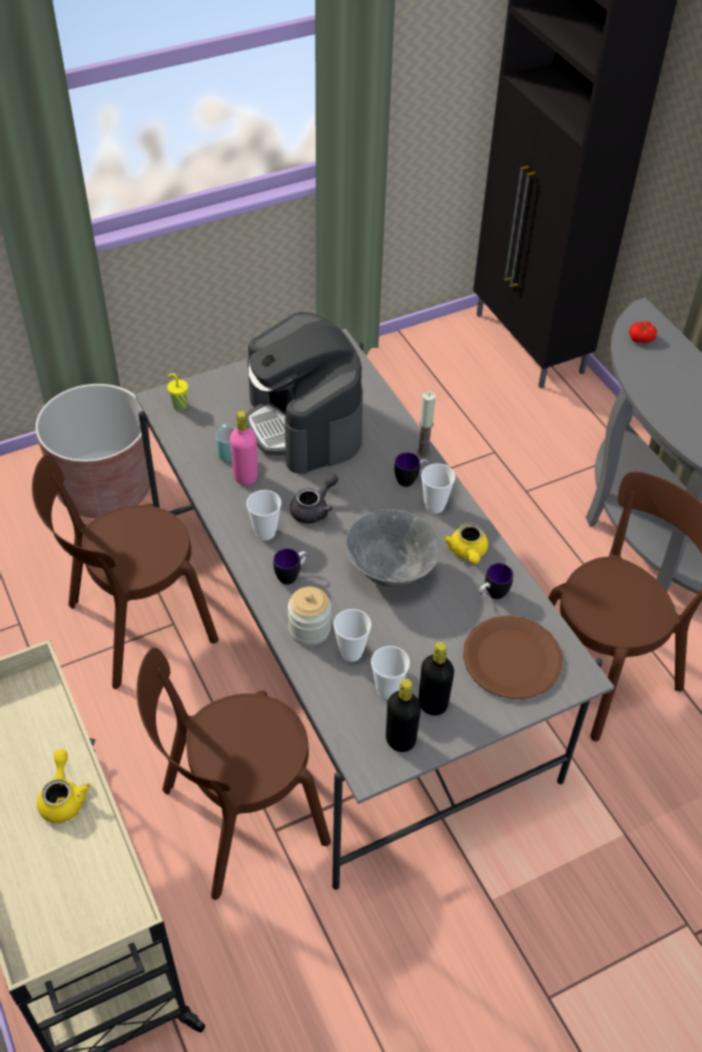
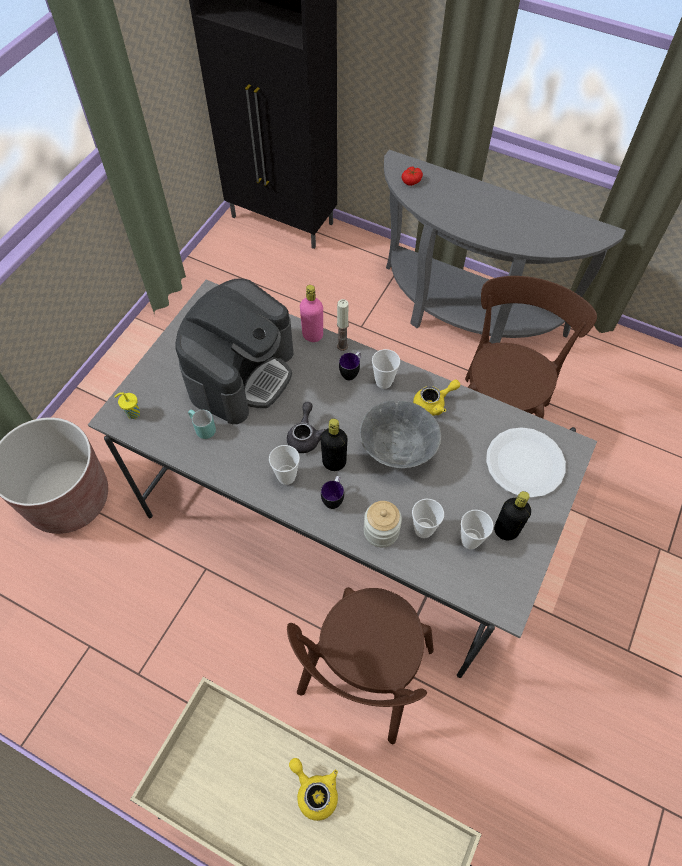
camera: 35 degrees left, 10 degrees up
brown chair [32,455,219,689] -> none
pink bottle [230,411,258,485] -> pink bottle moved to [300,285,323,342]
coffee machine [246,312,363,474] -> coffee machine turned 90 degrees counterclockwise [175,278,293,424]
black bottle [386,678,421,752] -> black bottle moved to [321,418,347,471]
yellow teapot [443,523,488,564] -> yellow teapot turned 75 degrees counterclockwise [413,380,460,416]
brown plate [463,615,563,699] -> white plate [486,427,566,498]
mug [479,563,513,599] -> none

